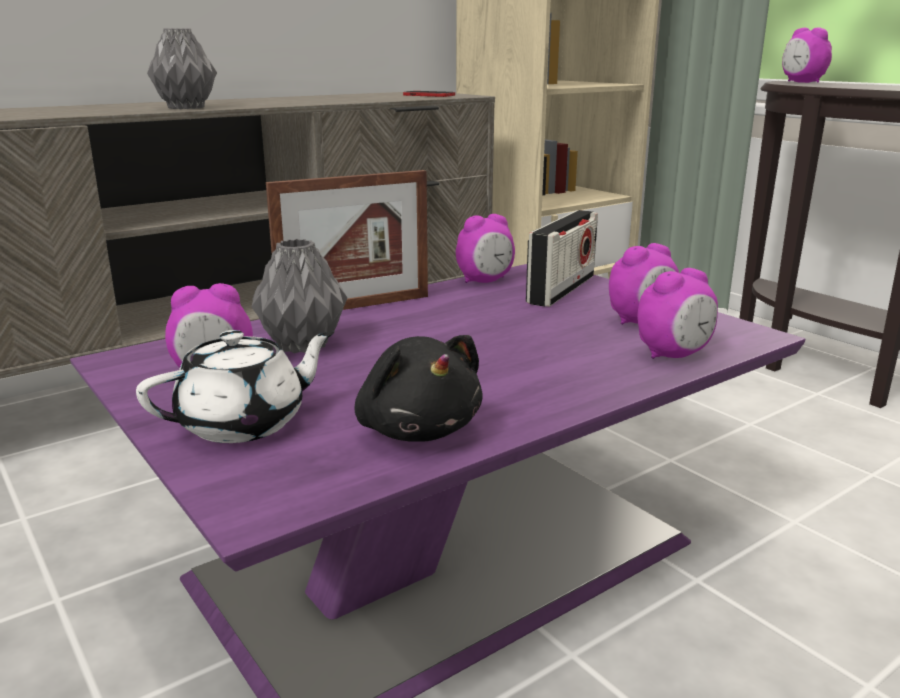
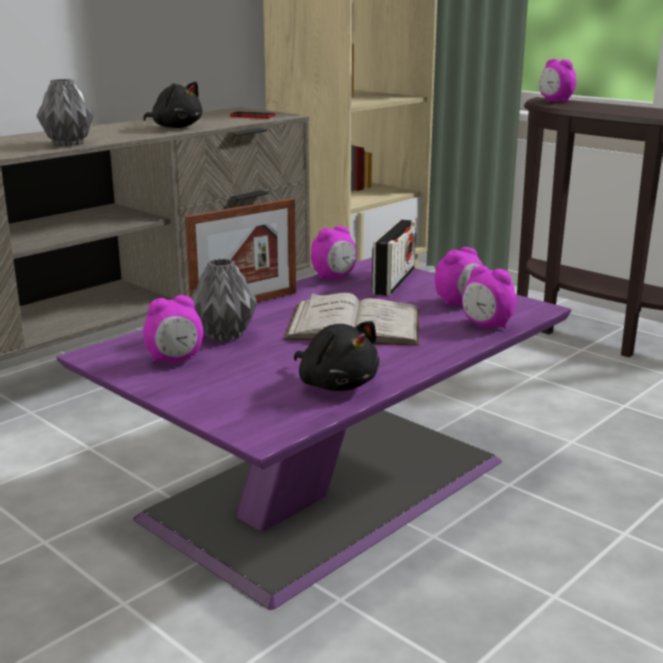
camera: 10 degrees left, 0 degrees up
white teapot [136,330,334,443] -> none
alarm clock [637,268,718,359] -> alarm clock turned 75 degrees clockwise [462,266,516,328]
none -> black plush toy [143,82,203,128]
none -> white book [283,293,419,346]

